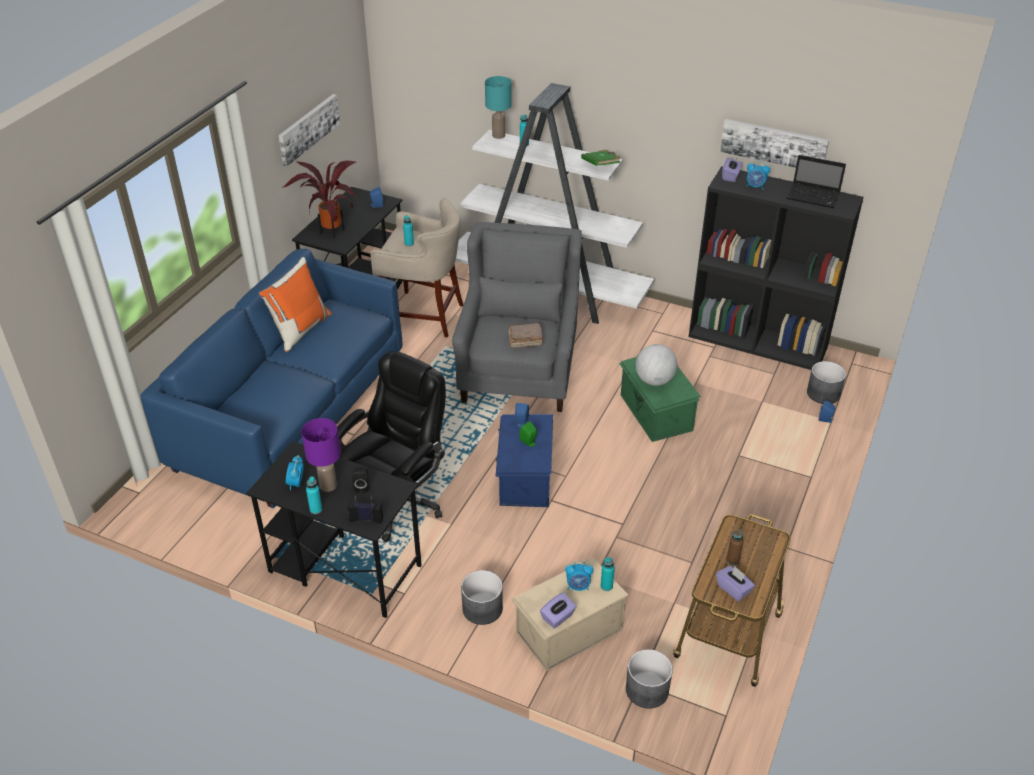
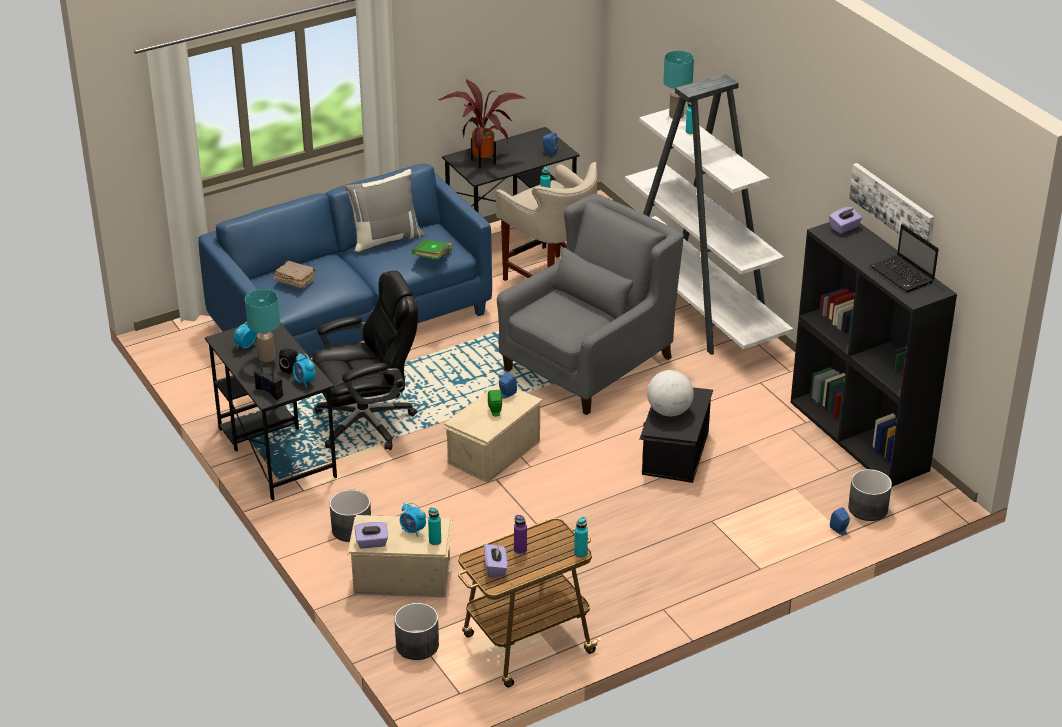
camera: 35 degrees right, 5 degrees down
orange pillow [259,257,332,352] -> grey pillow [345,169,425,253]
picture [278,94,340,166] -> none
purple table lamp [301,418,341,492] -> turquoise table lamp [245,289,280,362]
turquoise bottle [306,476,322,514] -> turquoise bottle moved to [574,517,588,558]
blue storage box [495,414,553,507] -> beige storage box [442,383,542,483]
brown book [508,323,543,348] -> brown book moved to [274,261,316,289]
green book [581,150,620,166] -> green book moved to [412,240,453,260]
green storage box [619,357,700,442] -> black storage box [639,387,713,483]
brown bottle [726,530,744,566] -> purple bottle [514,515,527,554]
alarm clock [746,161,770,189] -> alarm clock moved to [293,353,315,387]

